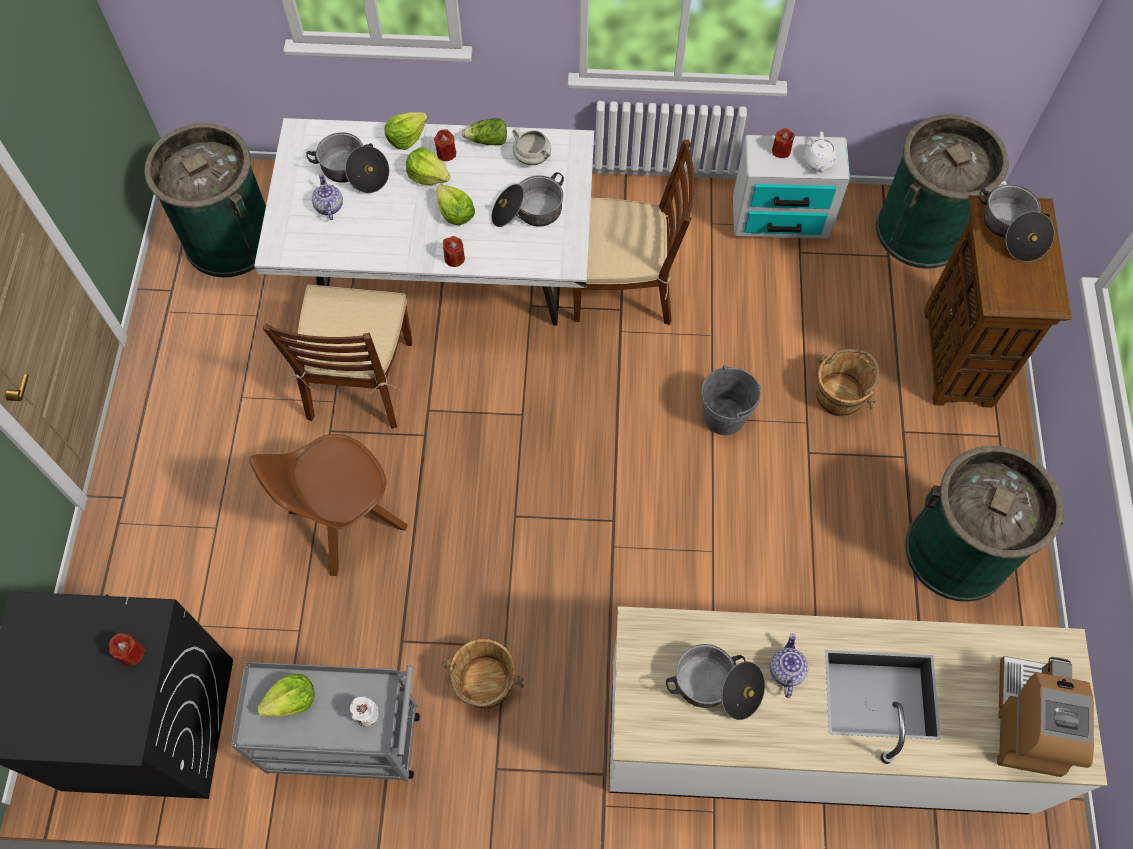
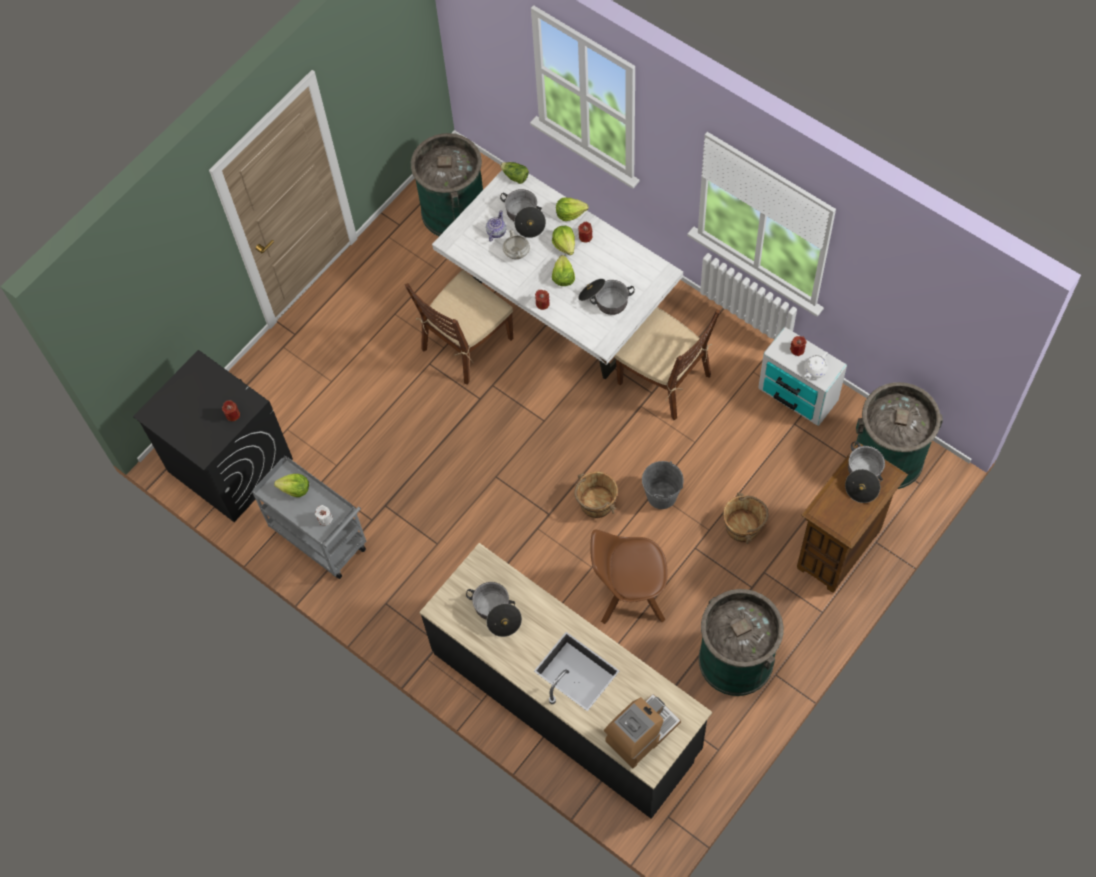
camera: 40 degrees right, 0 degrees up
brown chair [249,434,408,576] -> brown chair moved to [590,530,668,624]
brown bucket [442,639,524,708] -> brown bucket moved to [574,472,618,518]
lettuce [462,118,507,145] -> lettuce moved to [500,162,529,184]
white cooking pot [512,128,551,165] -> white cooking pot moved to [503,230,530,259]
white counter [609,606,1107,814] -> black counter [419,543,712,819]
teapot [770,633,809,698] -> none

